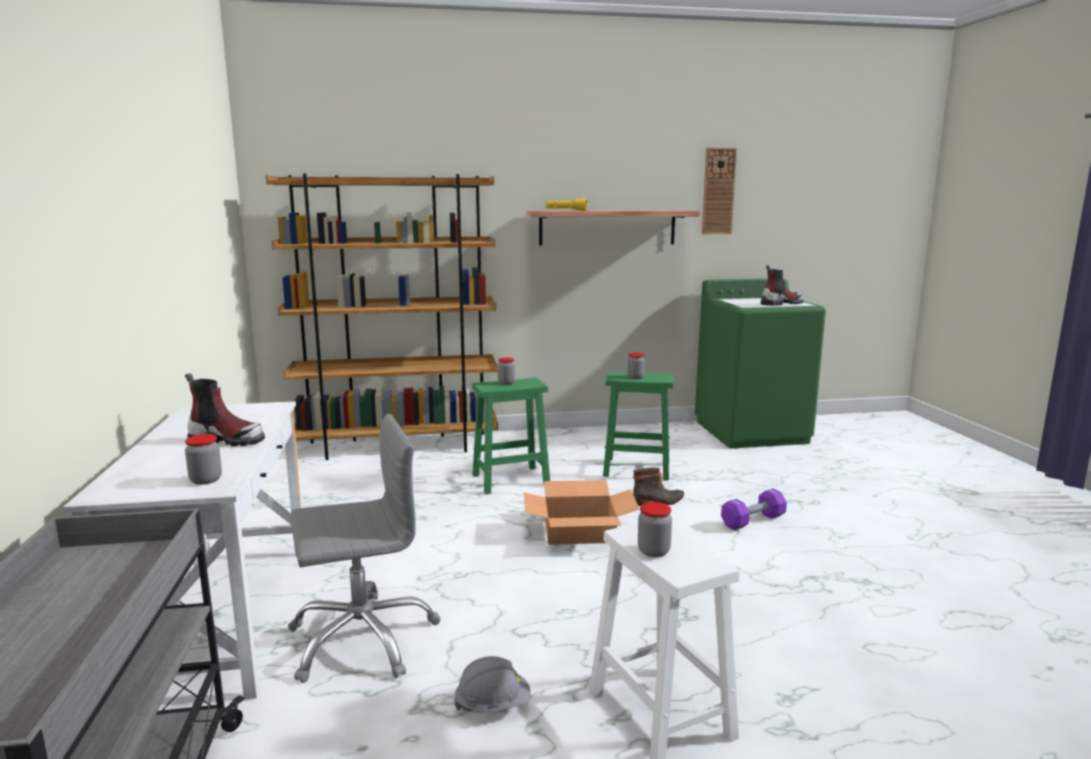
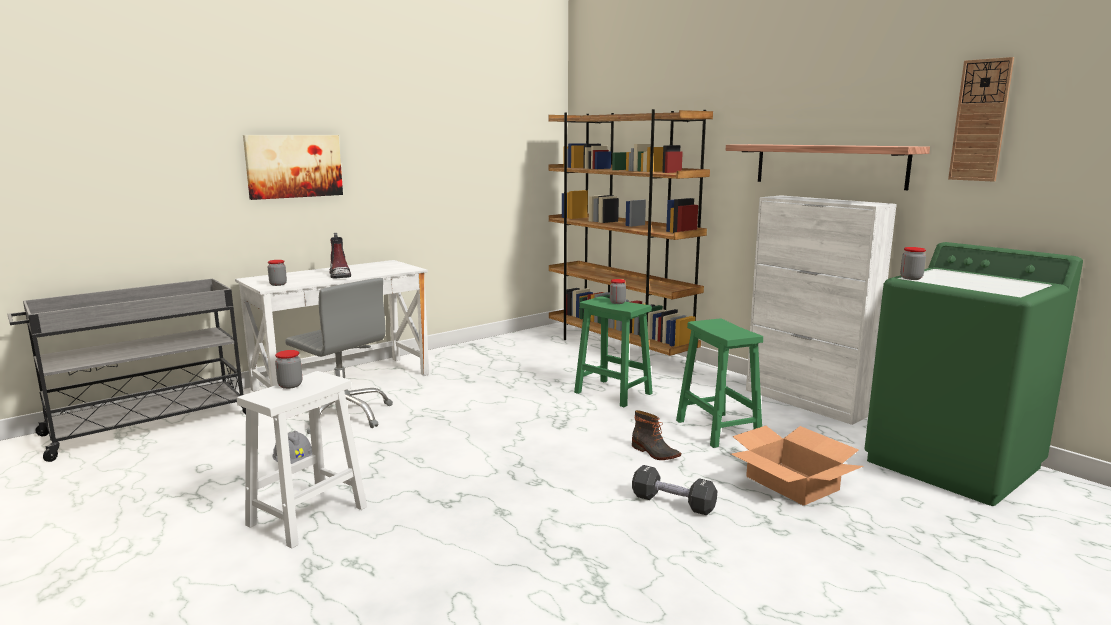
camera: 60 degrees right, 0 degrees up
cardboard box [524,480,640,545] -> cardboard box moved to [731,426,864,506]
yellow flashlight [545,198,587,211] -> none
jar [628,353,645,379] -> jar moved to [900,247,926,280]
purple dumbbell [721,489,787,530] -> black dumbbell [632,465,717,515]
boot [761,265,804,306] -> none
none -> picture [243,135,343,200]
none -> white cabinet [746,195,897,425]

